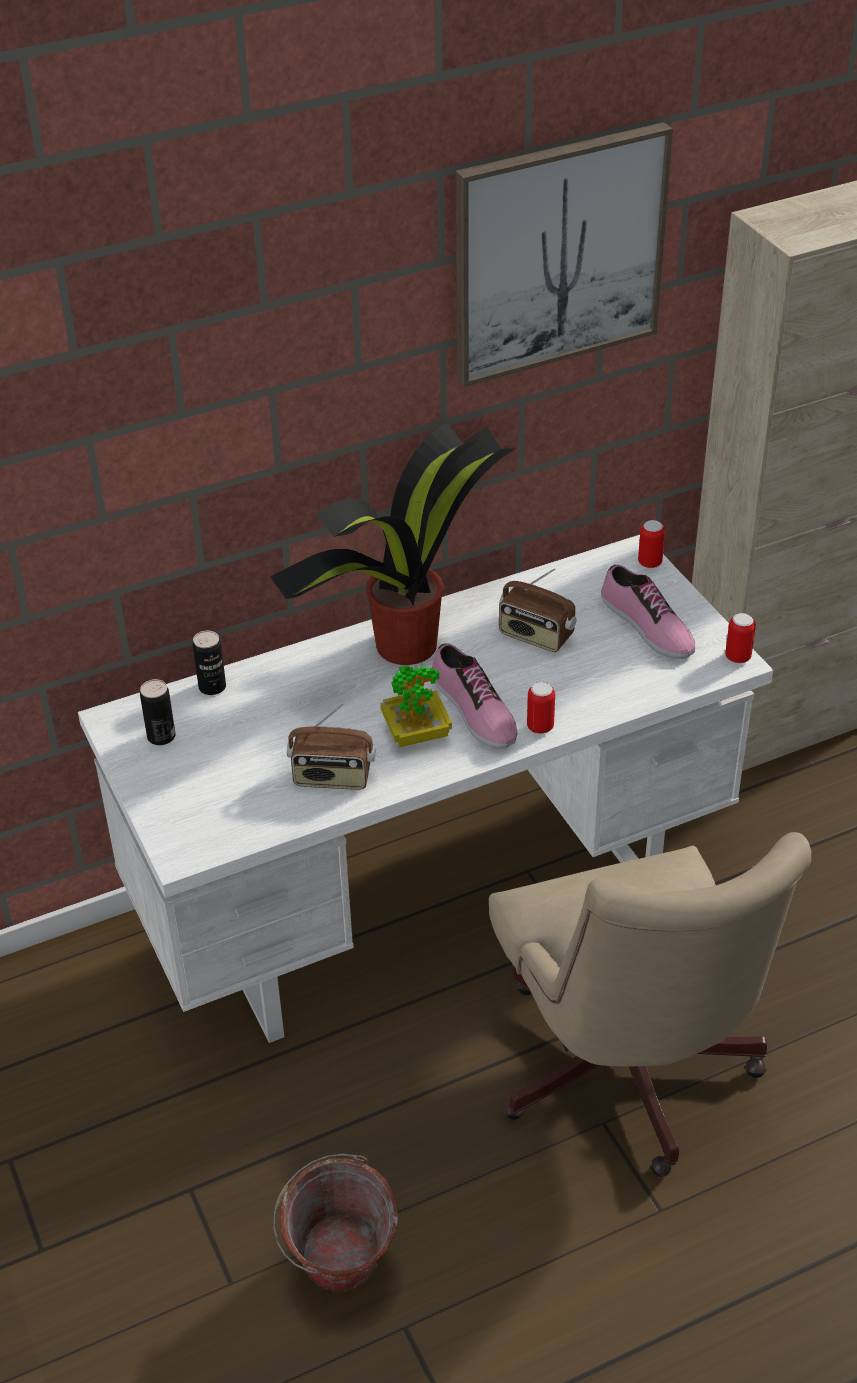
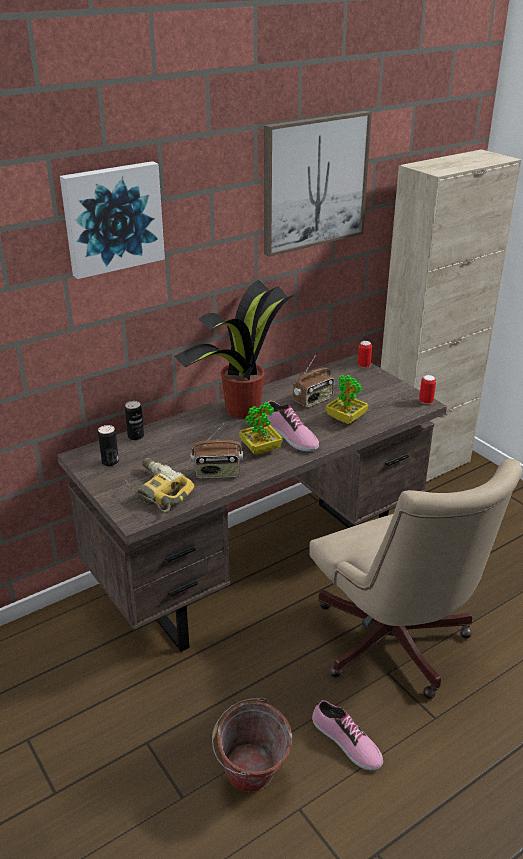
camera: 10 degrees left, 10 degrees down
white desk [78,535,773,1043] -> brown desk [57,354,447,652]
radio [499,568,577,652] -> radio turned 60 degrees counterclockwise [293,355,334,408]
can [527,682,555,734] -> none
shoe [601,565,695,659] -> shoe moved to [312,700,383,771]
none -> picture [60,161,165,279]
none -> power drill [125,458,195,513]
none -> potted plant [326,375,368,424]

